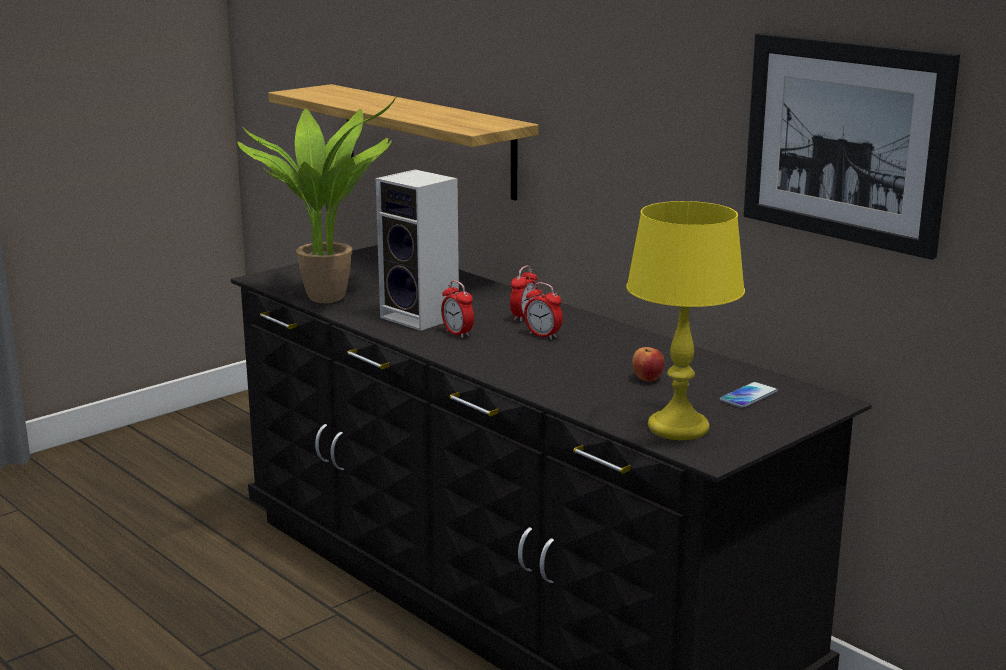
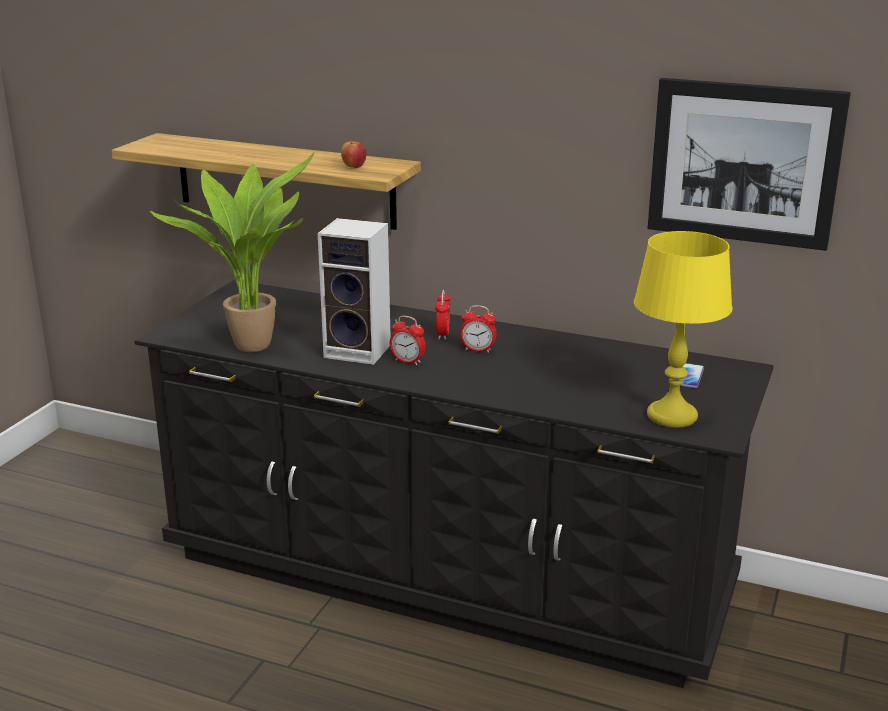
camera: 25 degrees left, 5 degrees up
apple [632,347,664,382] -> apple moved to [341,141,366,168]

